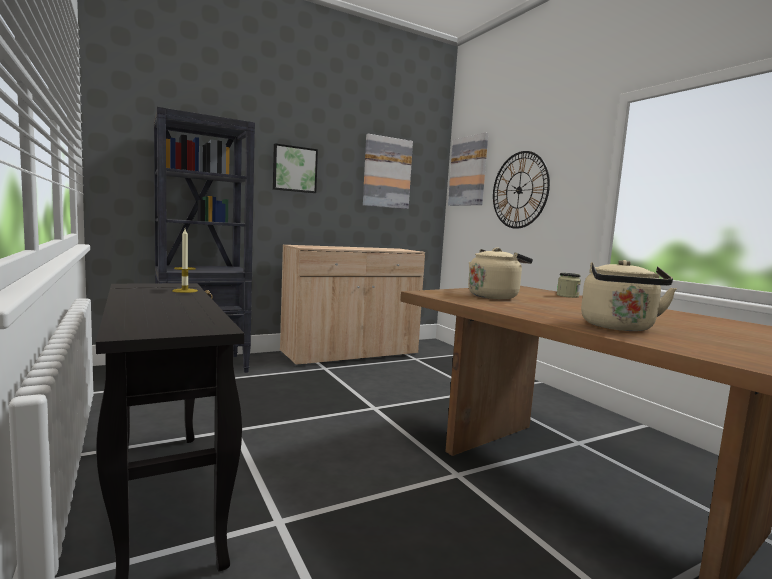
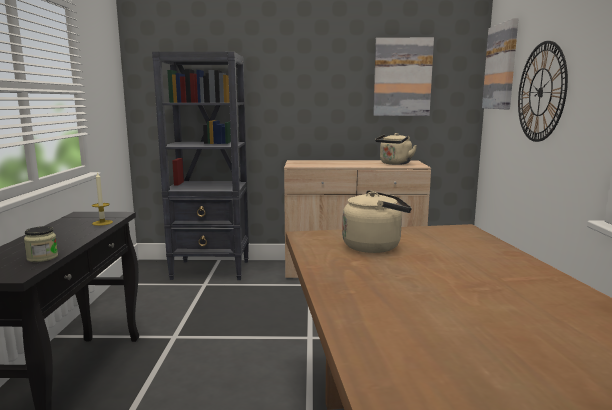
camera: 30 degrees right, 5 degrees up
picture [273,143,318,193] -> none
jar [557,273,581,298] -> jar moved to [24,226,58,262]
beige kettle [581,260,677,331] -> beige kettle moved to [375,133,417,165]

